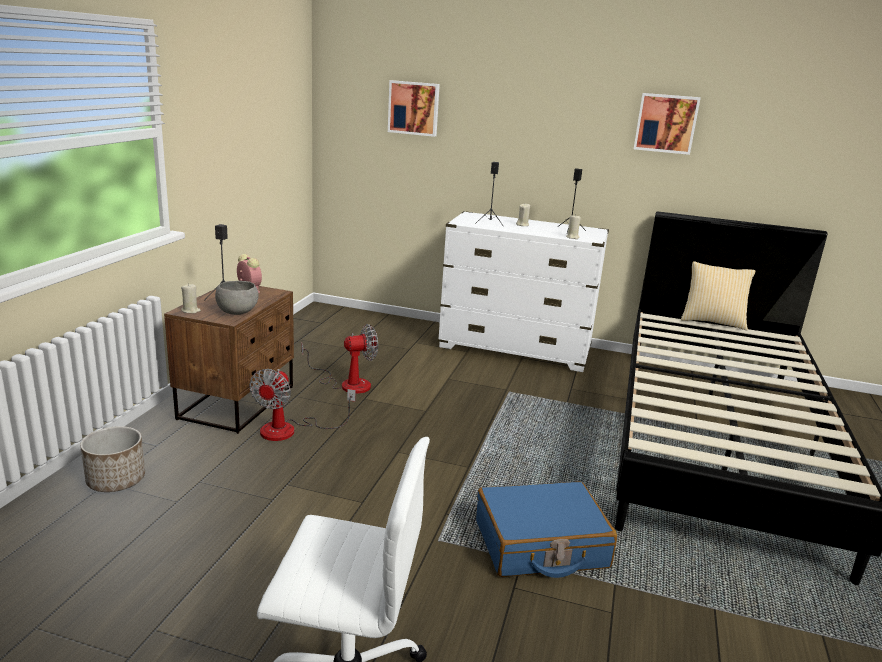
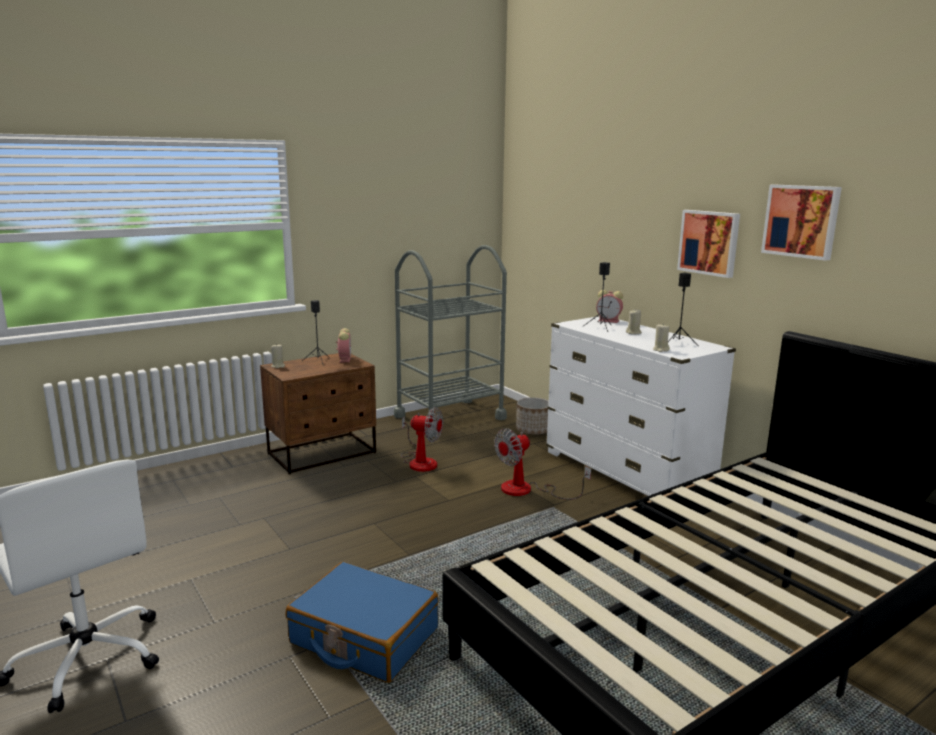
camera: 40 degrees right, 5 degrees down
planter [80,426,145,492] -> planter moved to [516,397,549,435]
grey bowl [215,281,259,315] -> none
fan [249,369,356,441] -> fan moved to [494,428,591,500]
picture [388,80,440,137] -> picture moved to [677,210,740,278]
pillow [681,261,755,330] -> none
none -> grey cart [394,245,507,437]
none -> alarm clock [596,290,623,323]

